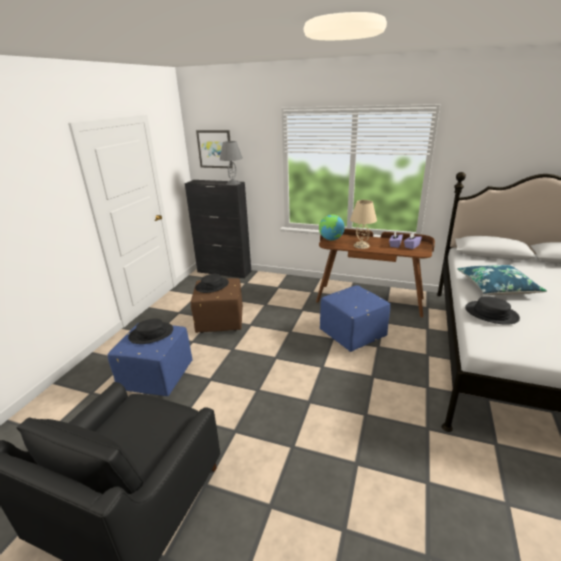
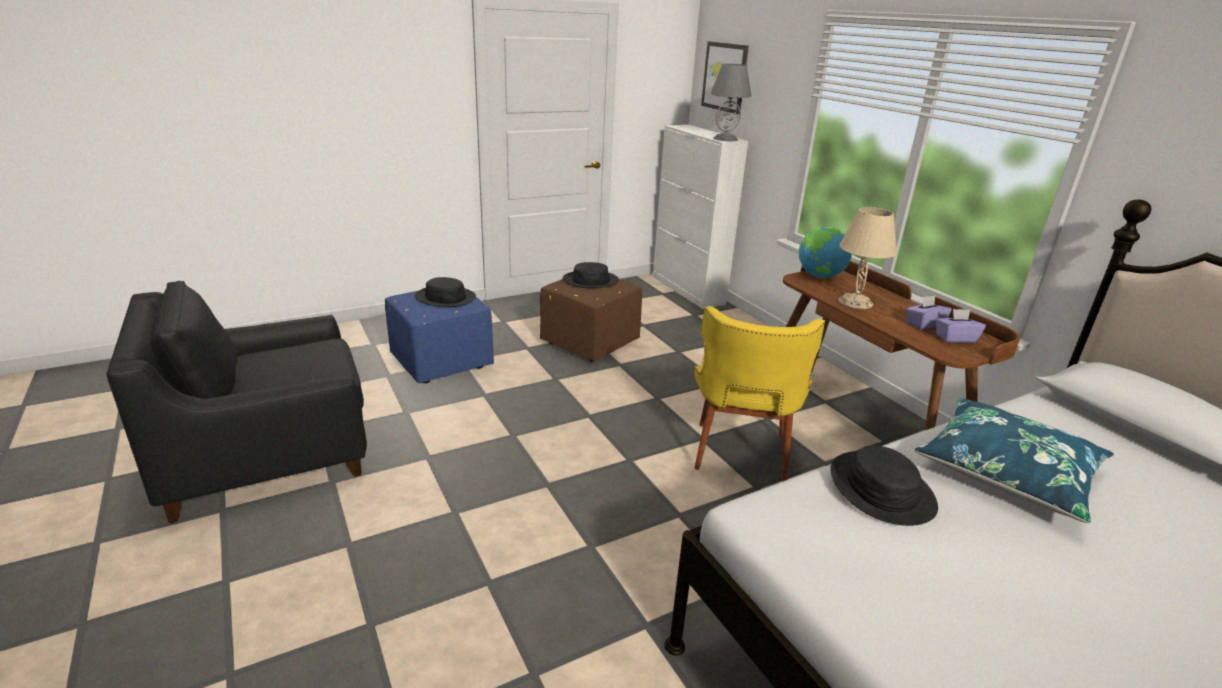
camera: 40 degrees right, 0 degrees up
black cabinet [185,180,251,278] -> white cabinet [653,125,748,309]
blue ottoman [320,285,390,352] -> yellow chair [694,306,825,481]

